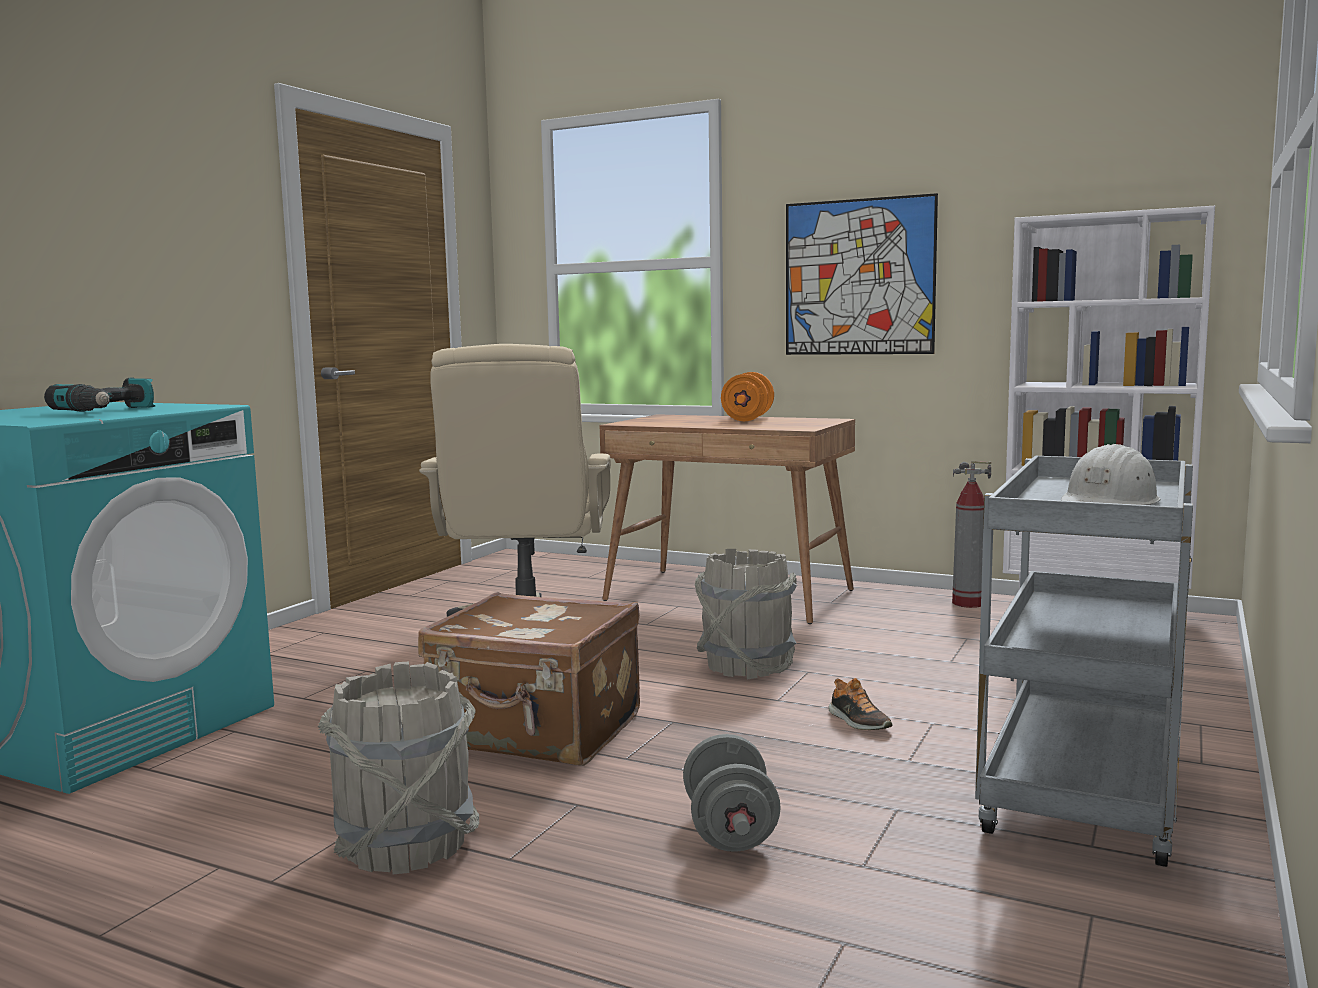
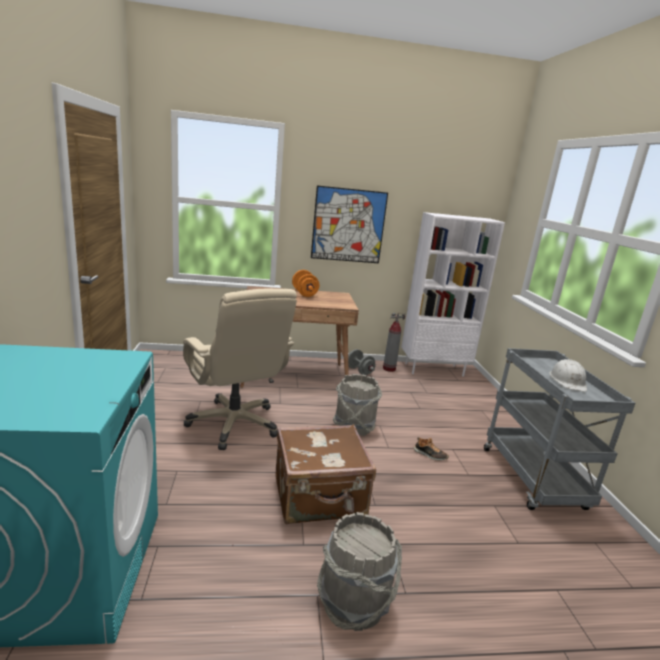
camera: 35 degrees left, 10 degrees up
power drill [44,377,155,412] -> none
grey dumbbell [683,734,781,852] -> grey dumbbell moved to [348,349,376,375]

